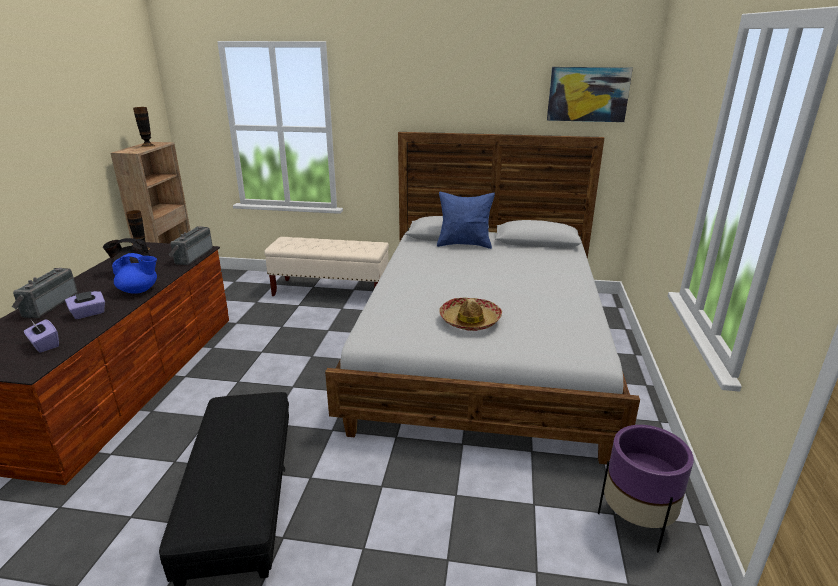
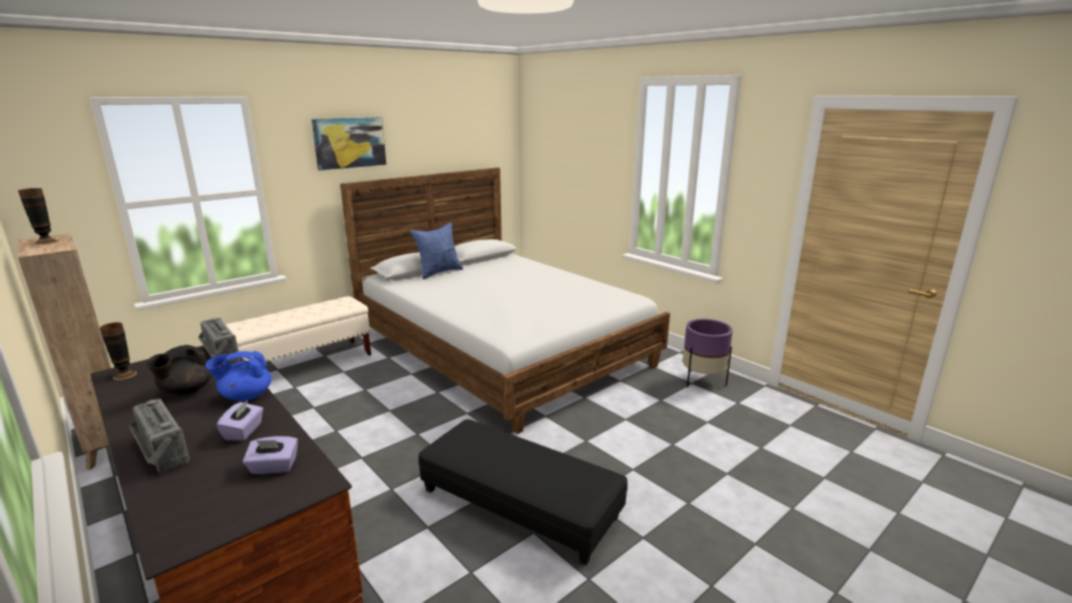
camera: 50 degrees left, 5 degrees down
blue teapot [112,253,157,293] -> blue teapot turned 150 degrees counterclockwise [205,351,272,401]
hat [439,297,502,331] -> none
picture [547,67,633,122] -> picture moved to [311,117,386,171]

